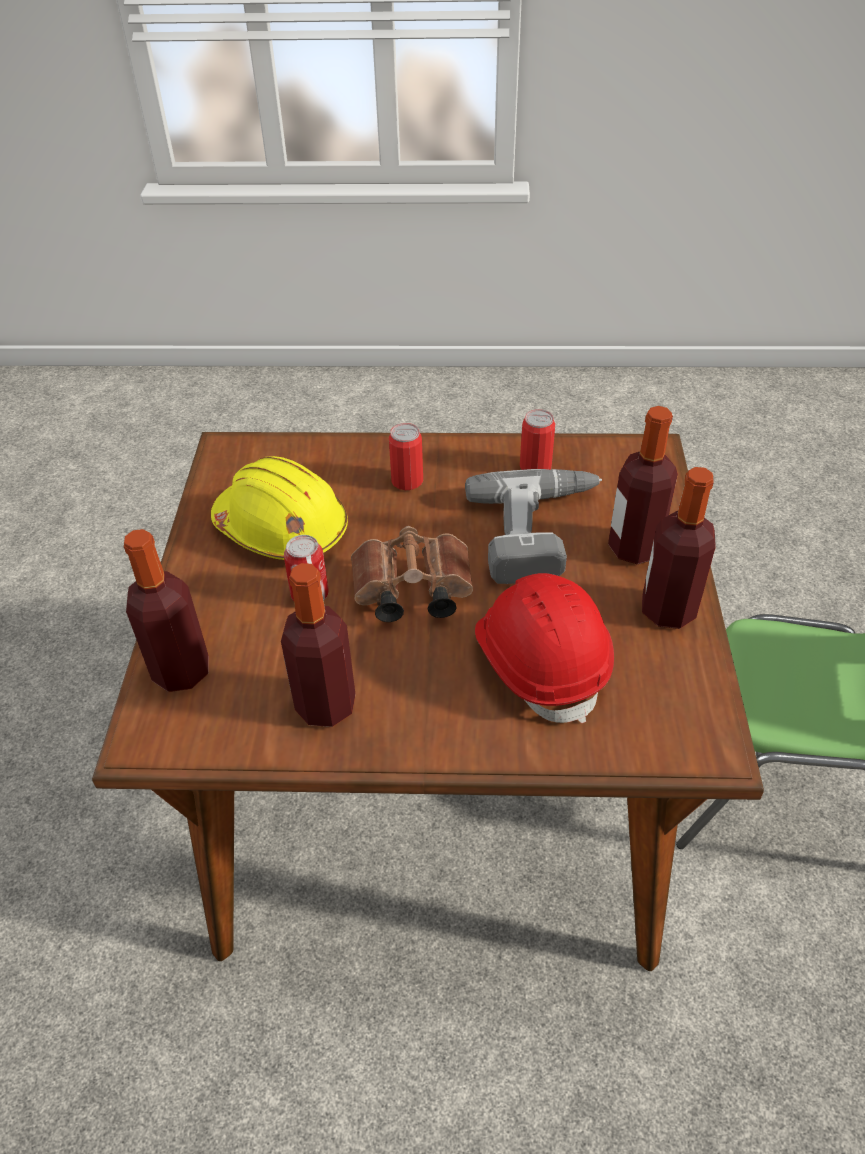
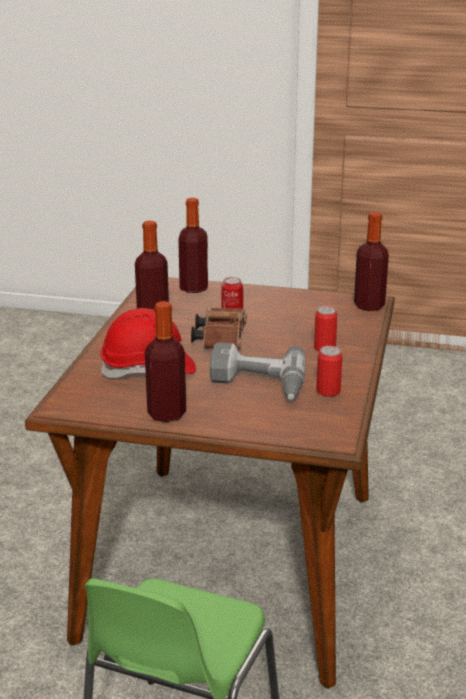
camera: 100 degrees right, 20 degrees down
yellow hard hat [211,456,348,560] -> none
bottle [608,406,678,564] -> bottle moved to [354,212,389,311]

